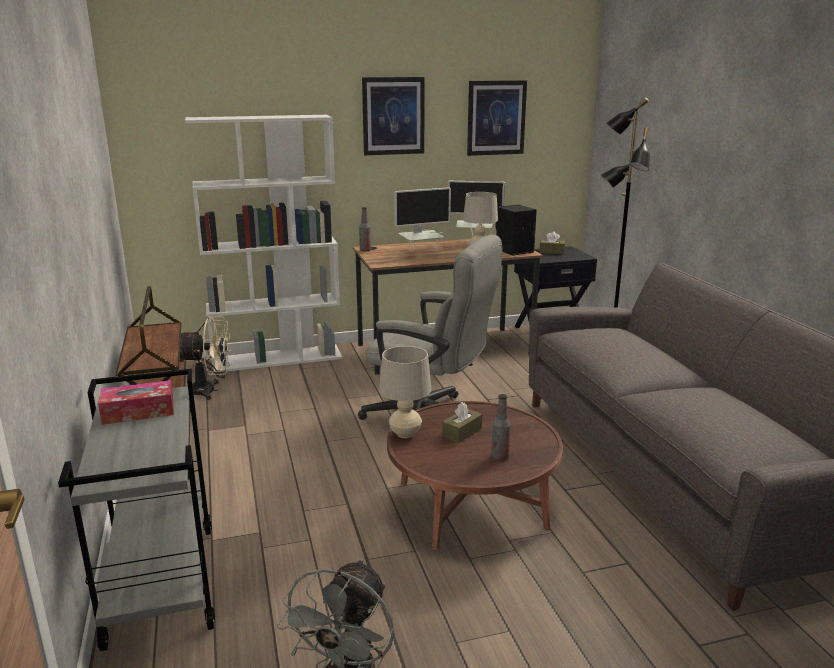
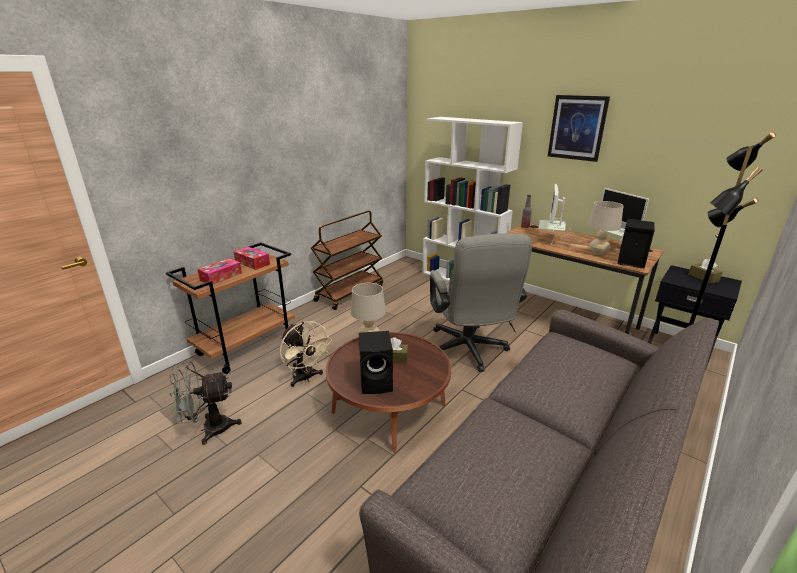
camera: 55 degrees right, 5 degrees up
grey cart [58,369,215,651] -> brown cart [166,242,295,374]
beige fan [180,317,231,400] -> beige fan moved to [280,321,332,387]
monitor [394,187,451,254] -> monitor turned 75 degrees clockwise [539,184,571,246]
picture [467,80,527,156] -> none
bottle [491,394,510,460] -> black speaker [359,331,393,394]
none -> tissue box [197,258,242,284]

